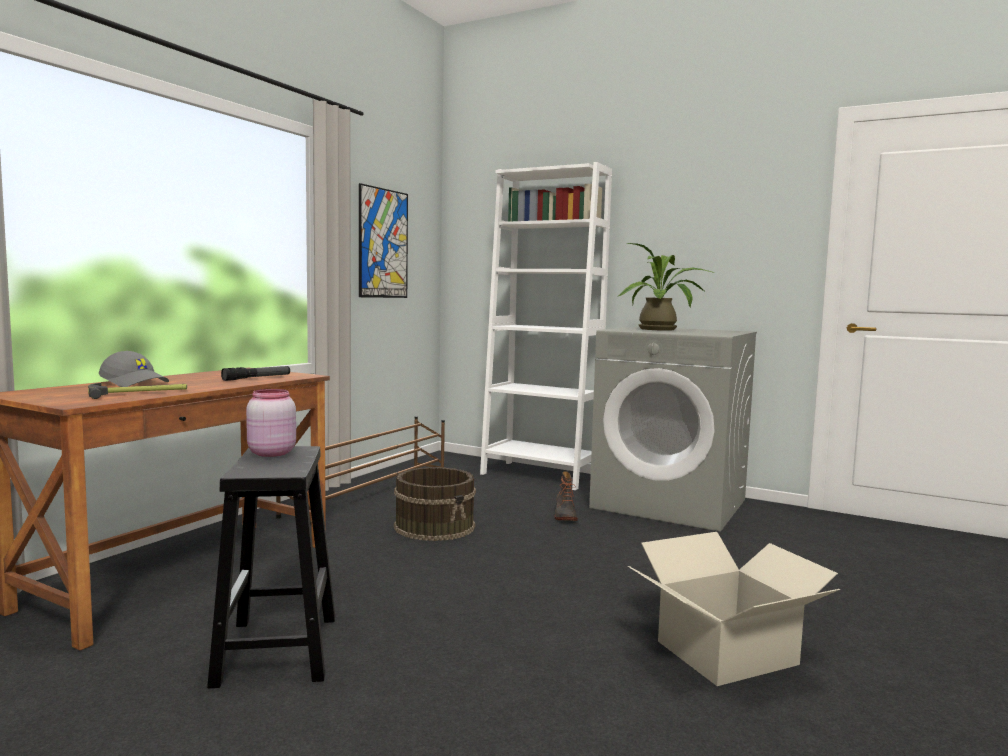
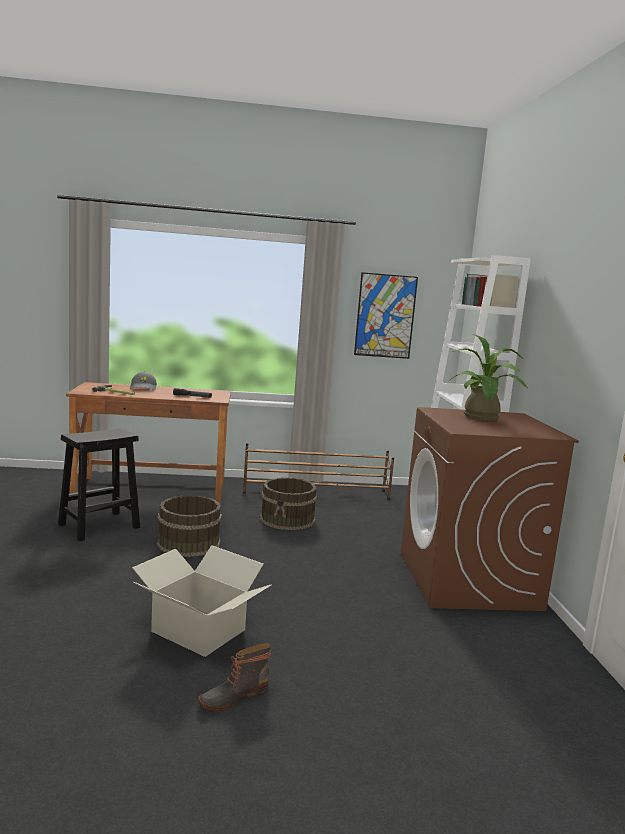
camera: 55 degrees right, 5 degrees up
pink jar [246,389,296,457] -> none
boot [554,471,578,521] -> boot moved to [198,643,271,711]
grey washing machine [589,326,757,532] -> brown washing machine [401,407,579,611]
none -> brown bucket [157,495,222,557]

